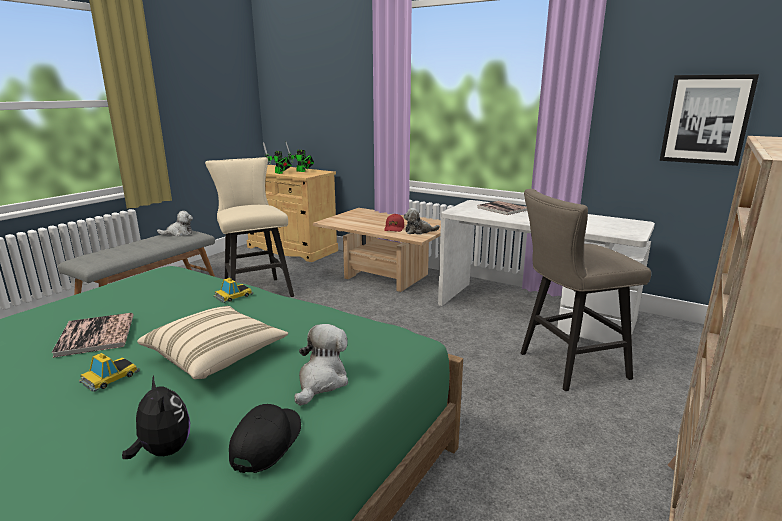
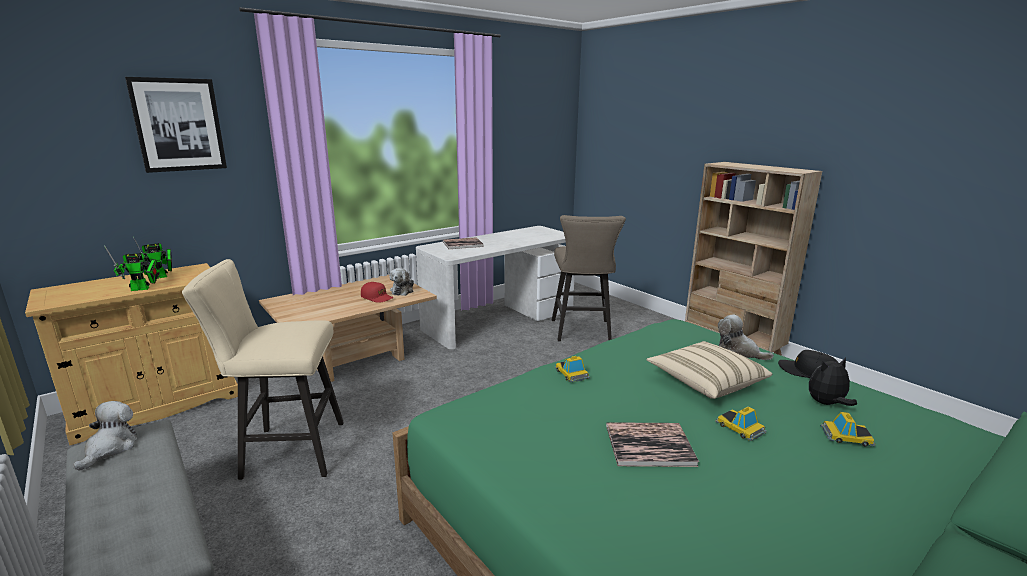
camera: 70 degrees left, 0 degrees up
picture [660,74,759,166] -> picture moved to [125,77,227,173]
none -> toy car [821,412,875,446]

